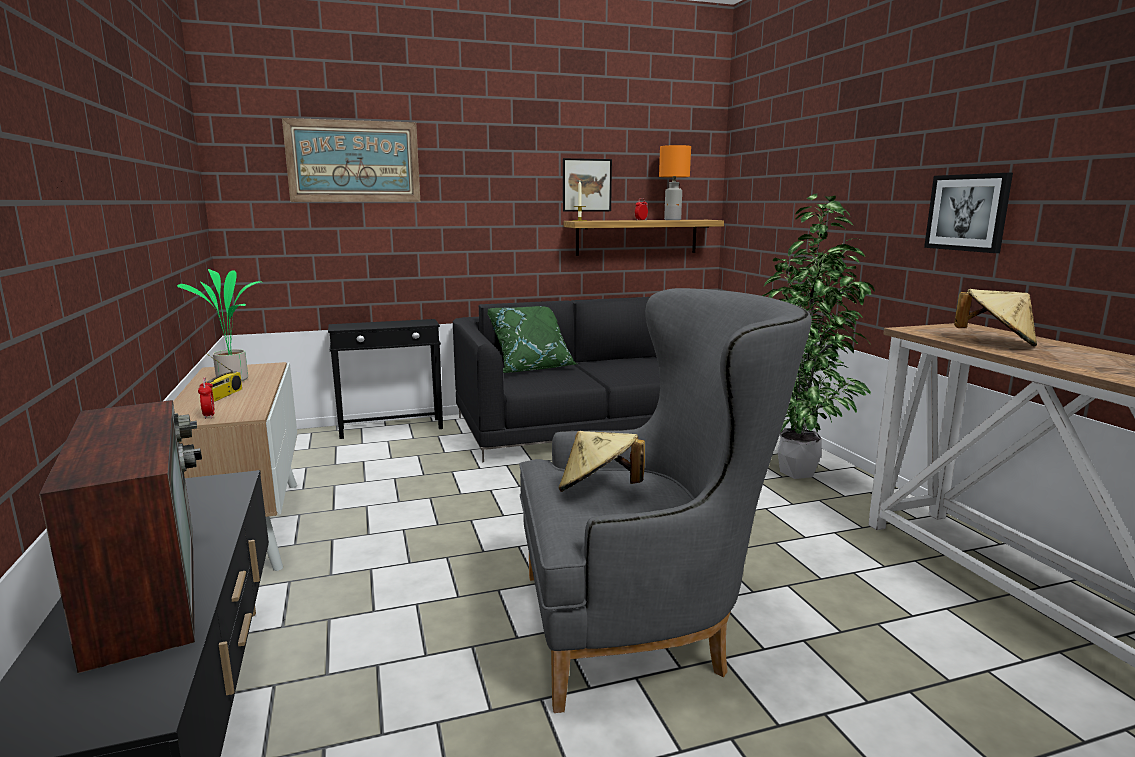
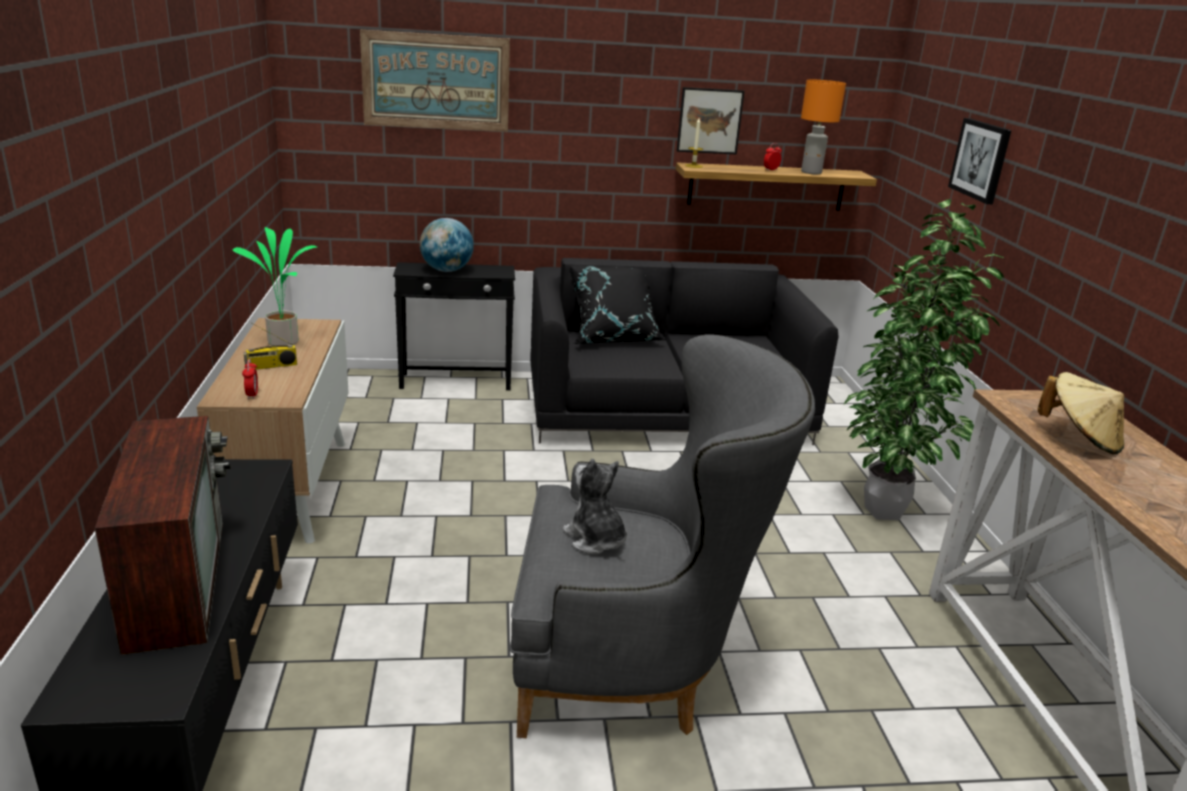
camera: 10 degrees right, 10 degrees up
radio [205,353,242,402] -> radio turned 45 degrees clockwise [244,323,297,370]
green pillow [488,306,577,373] -> black pillow [569,265,666,344]
beige hat [559,431,645,492] -> plush toy [563,459,627,554]
picture [924,173,1013,253] -> picture moved to [948,118,1012,204]
none -> globe [420,218,474,272]

